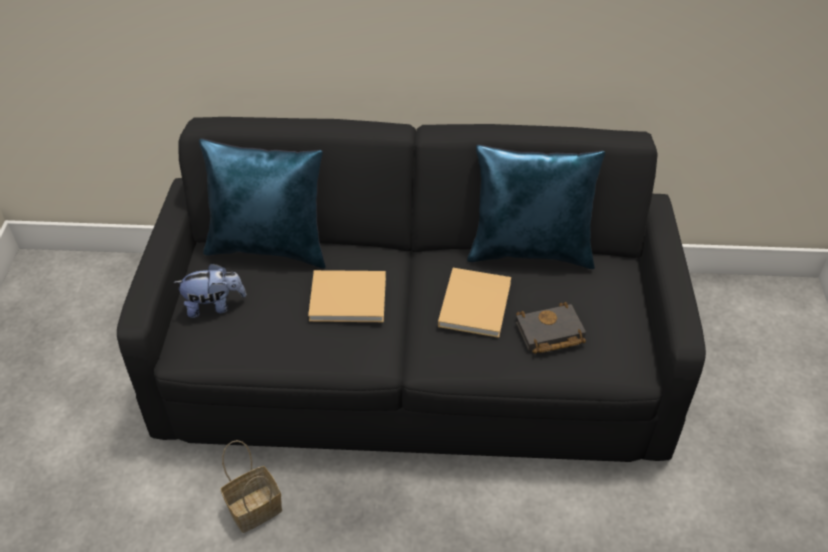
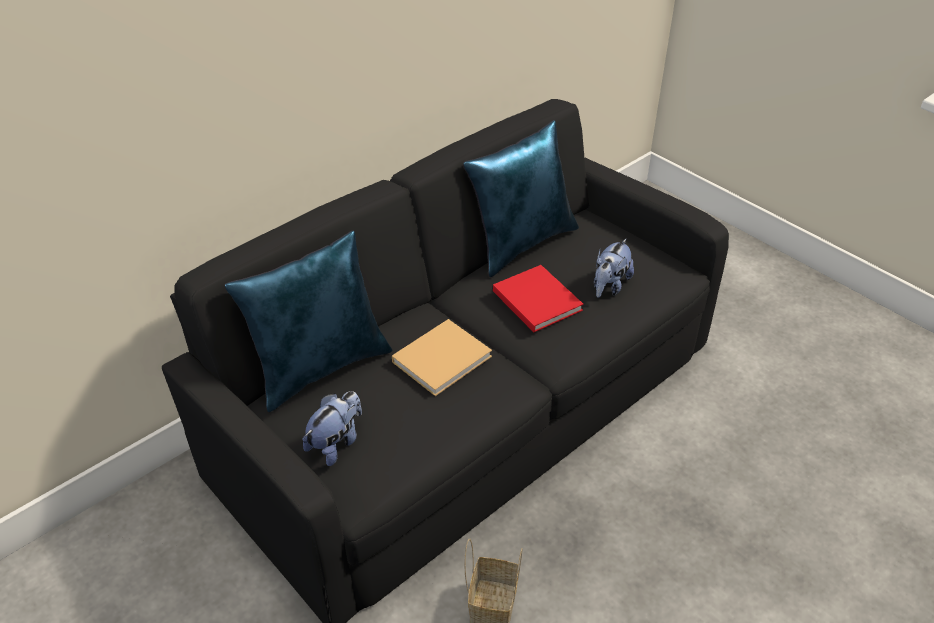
camera: 45 degrees left, 5 degrees down
beige book [438,268,511,338] -> red book [493,265,584,332]
black book [516,302,586,354] -> plush toy [594,238,634,298]

